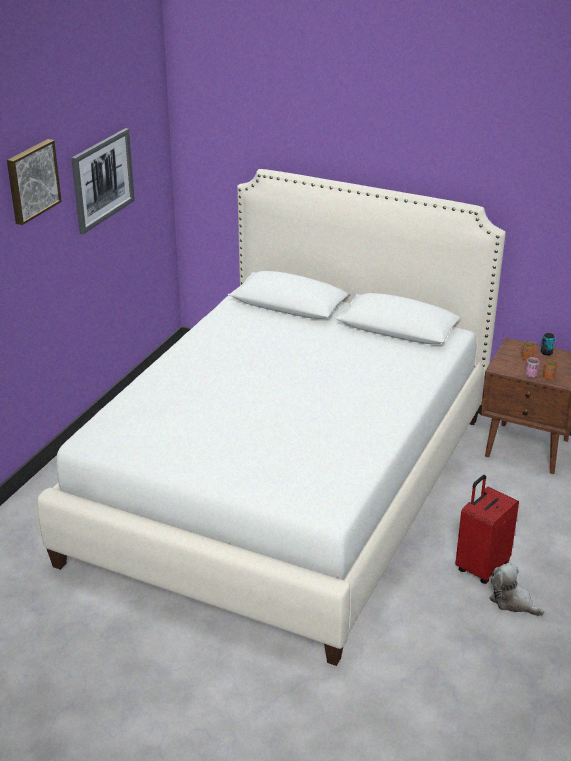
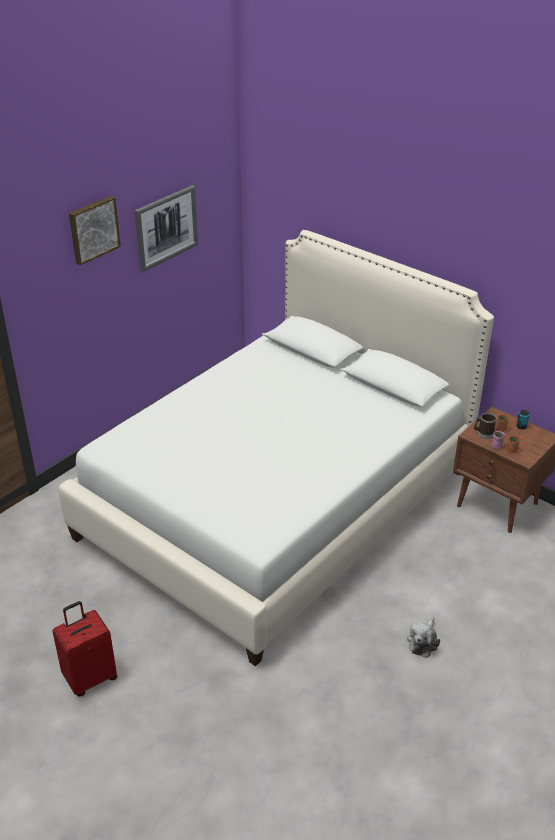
camera: 15 degrees right, 5 degrees up
red suitcase [455,475,519,584] -> red suitcase moved to [52,601,117,697]
plush toy [489,563,544,616] -> plush toy turned 120 degrees counterclockwise [407,617,440,658]
none -> mug [474,413,496,439]

